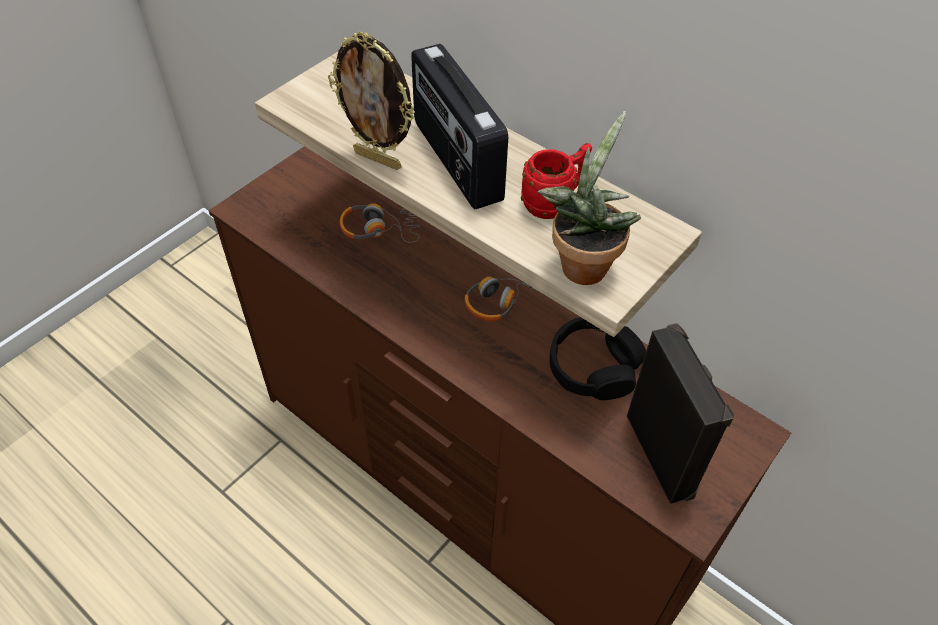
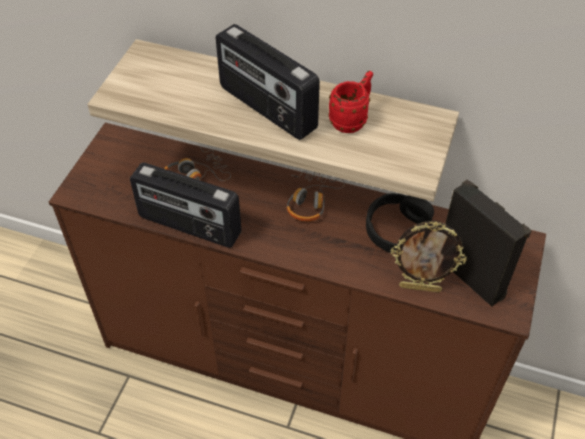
camera: 20 degrees left, 0 degrees up
picture frame [328,32,415,170] -> picture frame moved to [391,221,467,293]
potted plant [537,111,641,285] -> none
none -> radio [130,162,242,248]

